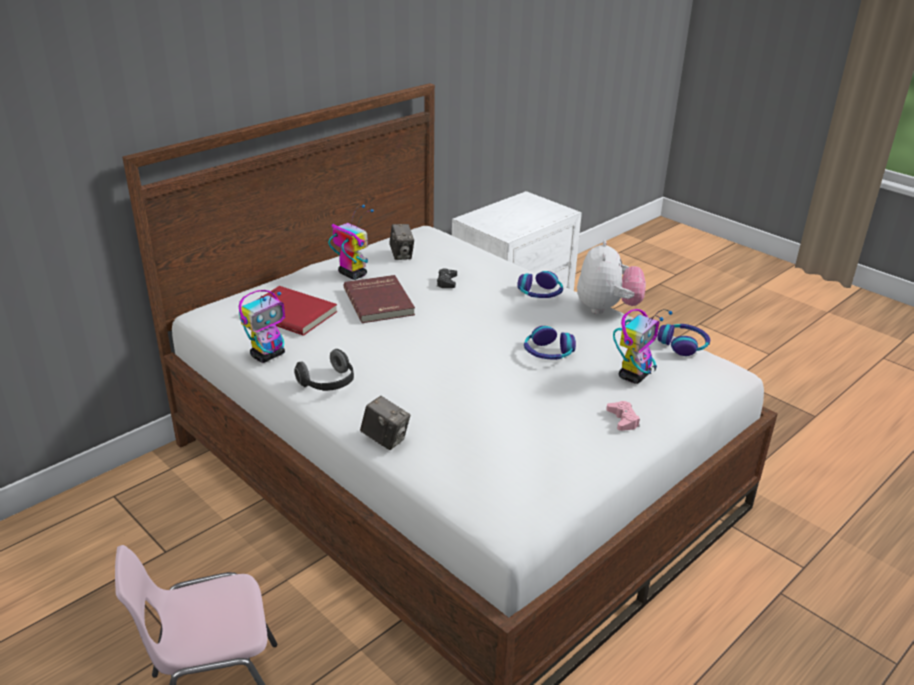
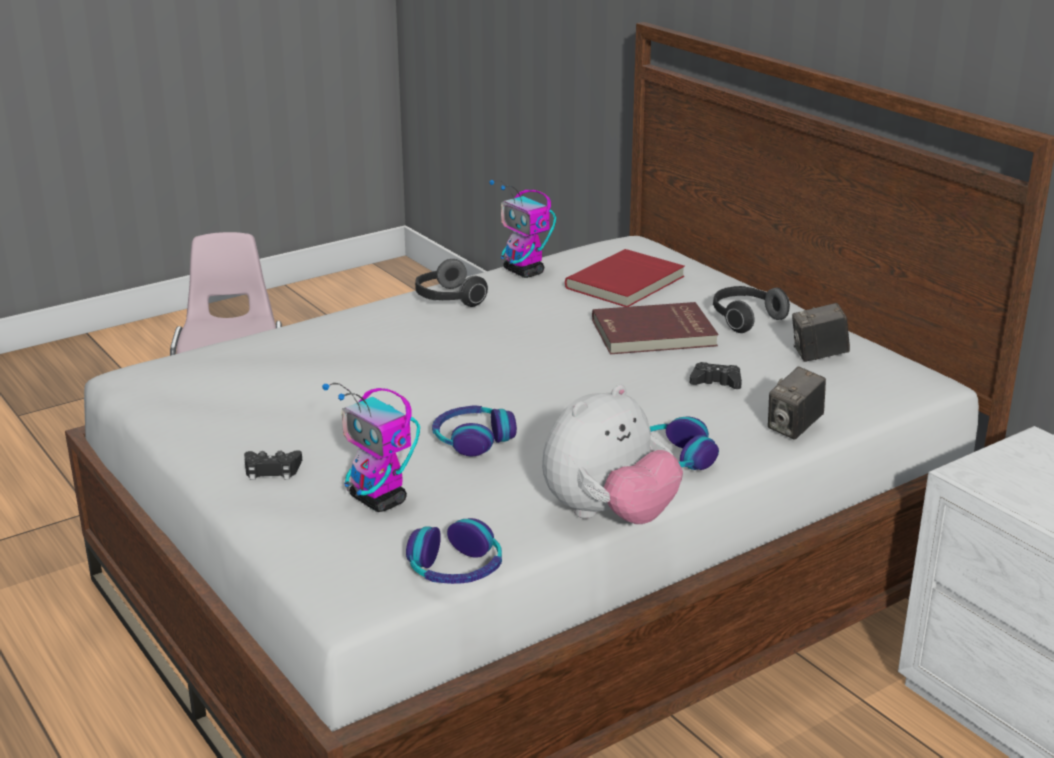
camera: 100 degrees right, 5 degrees down
toy robot [328,205,374,280] -> headphones [713,286,790,333]
camera [360,396,411,450] -> camera moved to [768,367,826,440]
plush toy [577,240,646,314] -> plush toy turned 60 degrees counterclockwise [542,385,683,524]
pink game controller [606,401,640,431] -> black game controller [244,450,302,480]

